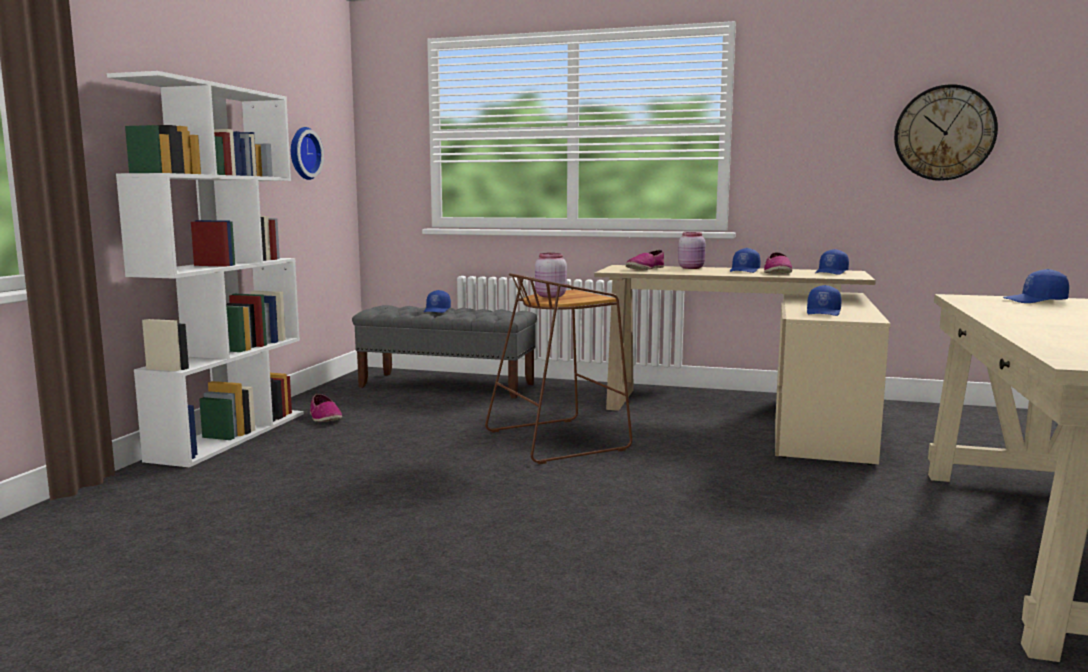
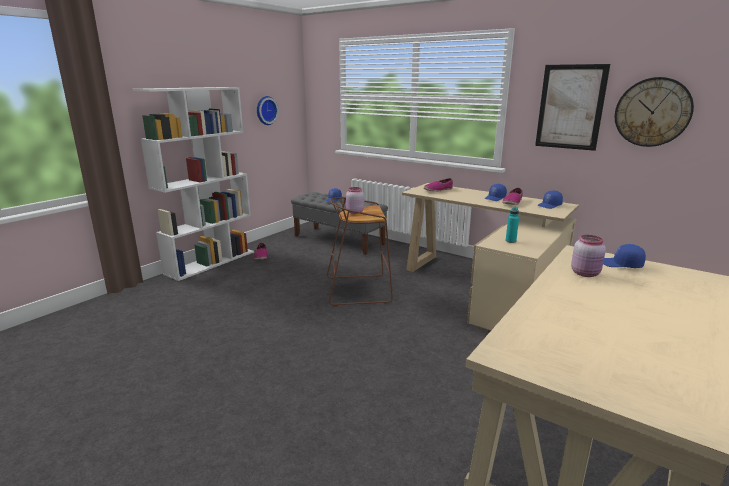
camera: 20 degrees right, 10 degrees up
pink jar [678,232,705,269] -> pink jar moved to [571,235,606,277]
blue cap [807,285,842,316] -> turquoise bottle [506,207,519,243]
none -> picture [535,64,610,151]

